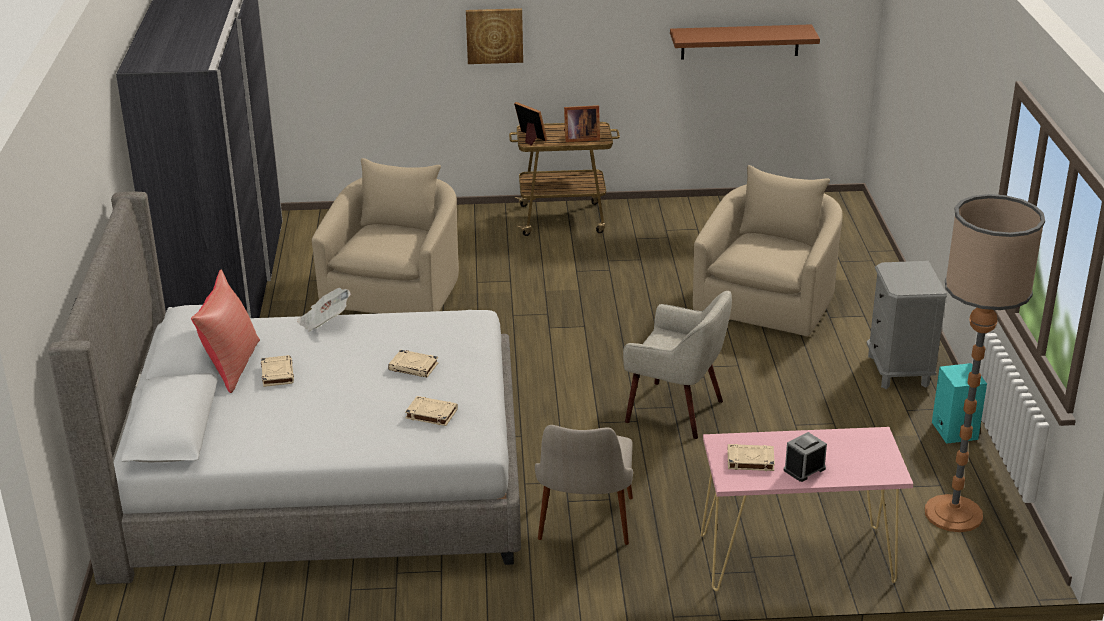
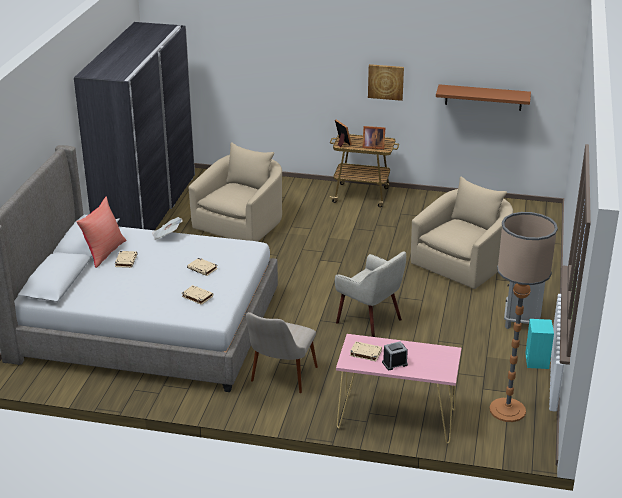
camera: 15 degrees right, 0 degrees up
picture [466,8,523,64] -> picture moved to [368,64,404,101]

